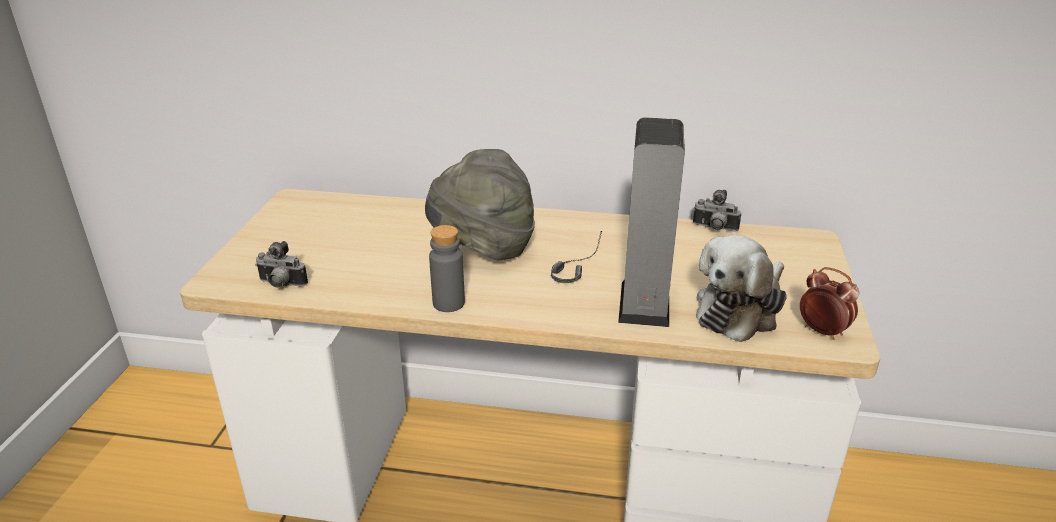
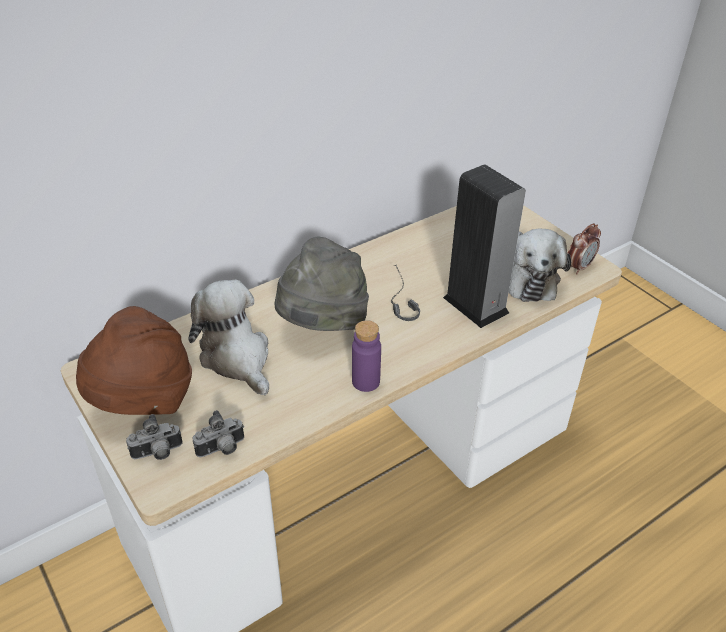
camera: 45 degrees left, 10 degrees up
grey bottle [429,225,465,312] -> purple bottle [352,320,381,392]
camera [693,190,741,231] -> camera moved to [126,414,183,460]
alarm clock [800,267,859,340] -> alarm clock turned 135 degrees clockwise [567,223,601,275]
none -> brown hat [76,306,192,415]
none -> plush toy [188,280,269,395]

